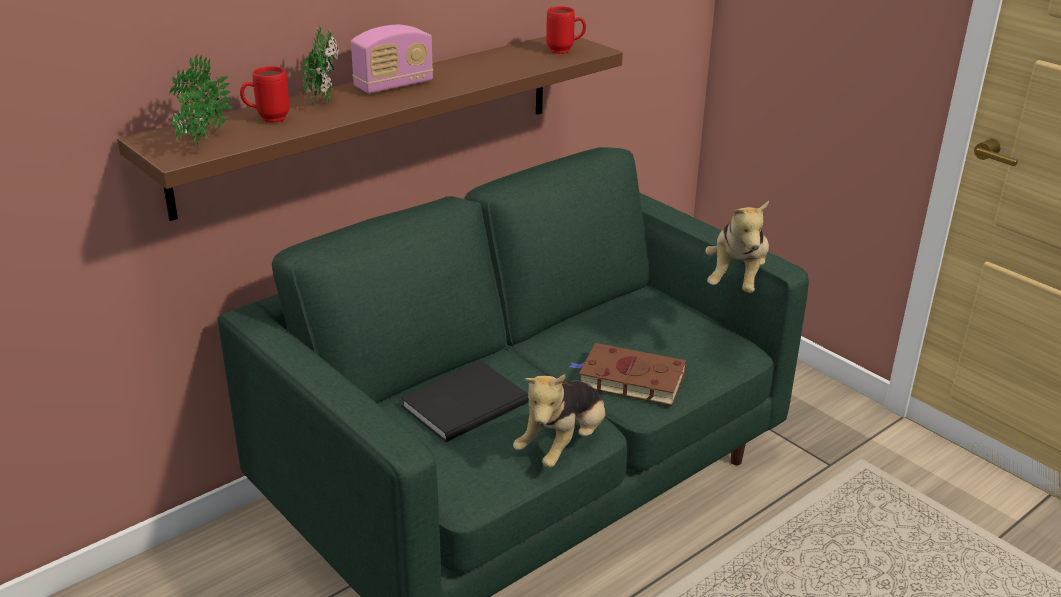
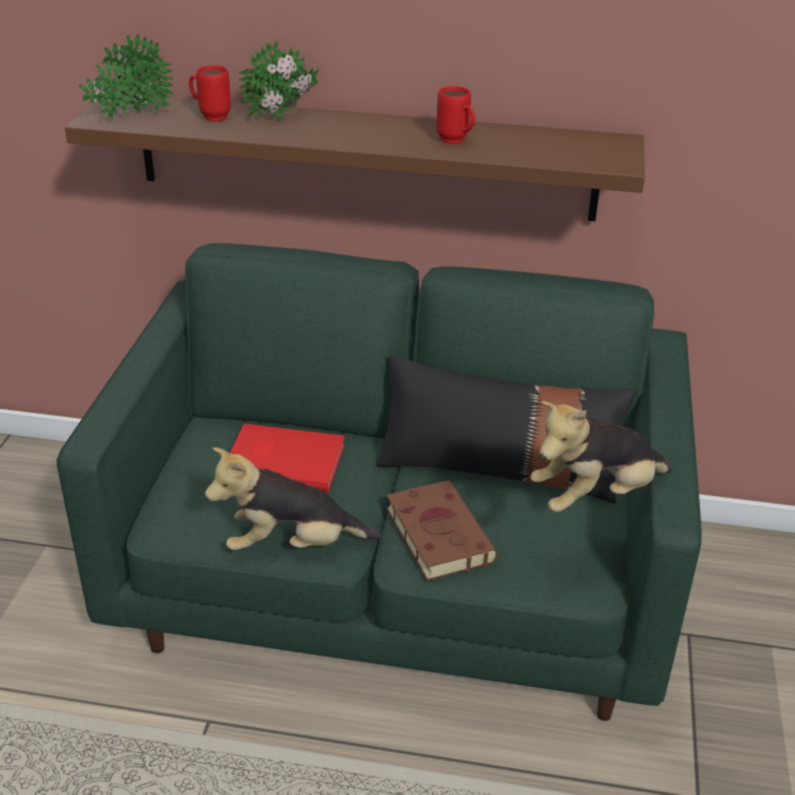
camera: 50 degrees right, 5 degrees up
radio [351,25,433,93] -> none
black book [401,362,529,442] -> red book [230,424,345,493]
red mug [546,6,586,54] -> red mug moved to [436,86,475,144]
none -> black pillow [377,355,636,504]

